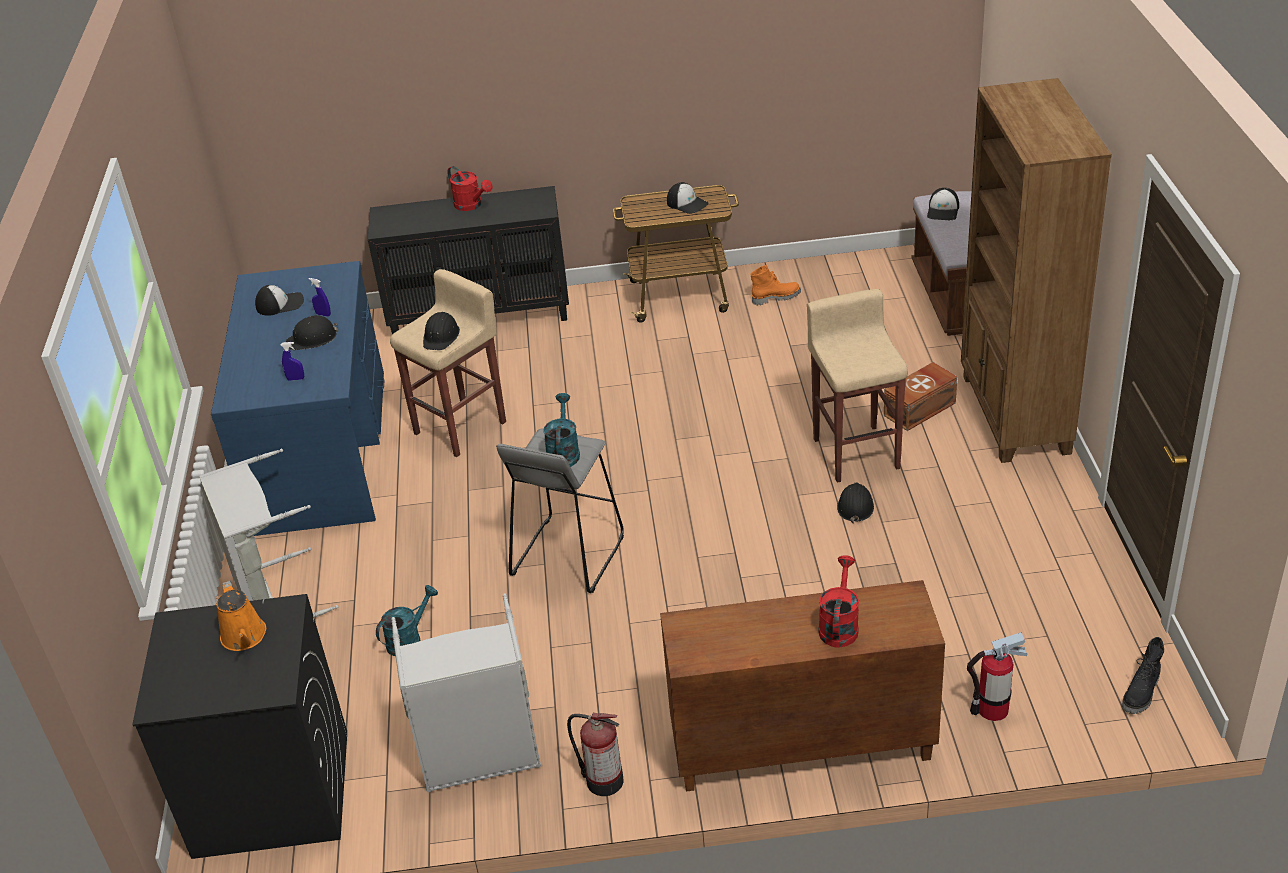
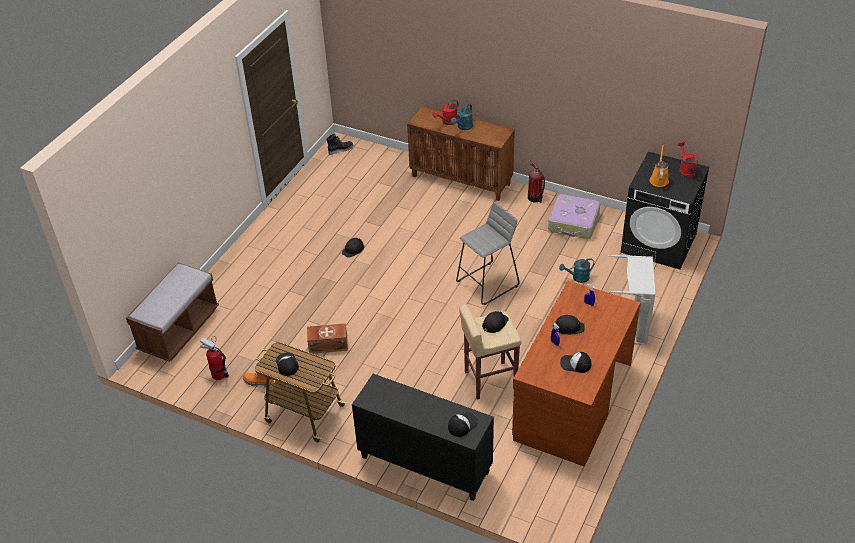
camera: 150 degrees left, 5 degrees up
blue desk [211,261,385,536] -> brown desk [512,281,641,466]
grey laundry basket [391,594,541,793] -> suitcase [548,194,600,239]
red watering can [447,166,493,211] -> red watering can moved to [678,141,698,178]
turquoise watering can [543,393,580,467] -> turquoise watering can moved to [451,104,473,130]
beige stool [807,289,908,483] -> none
brown storage box [884,362,957,431] -> brown storage box moved to [307,323,348,354]
cap [927,188,959,220] -> cap moved to [448,412,478,437]
brown bookcase [961,78,1112,463] -> none
fire extinguisher [967,632,1027,721] -> fire extinguisher moved to [200,336,229,380]

